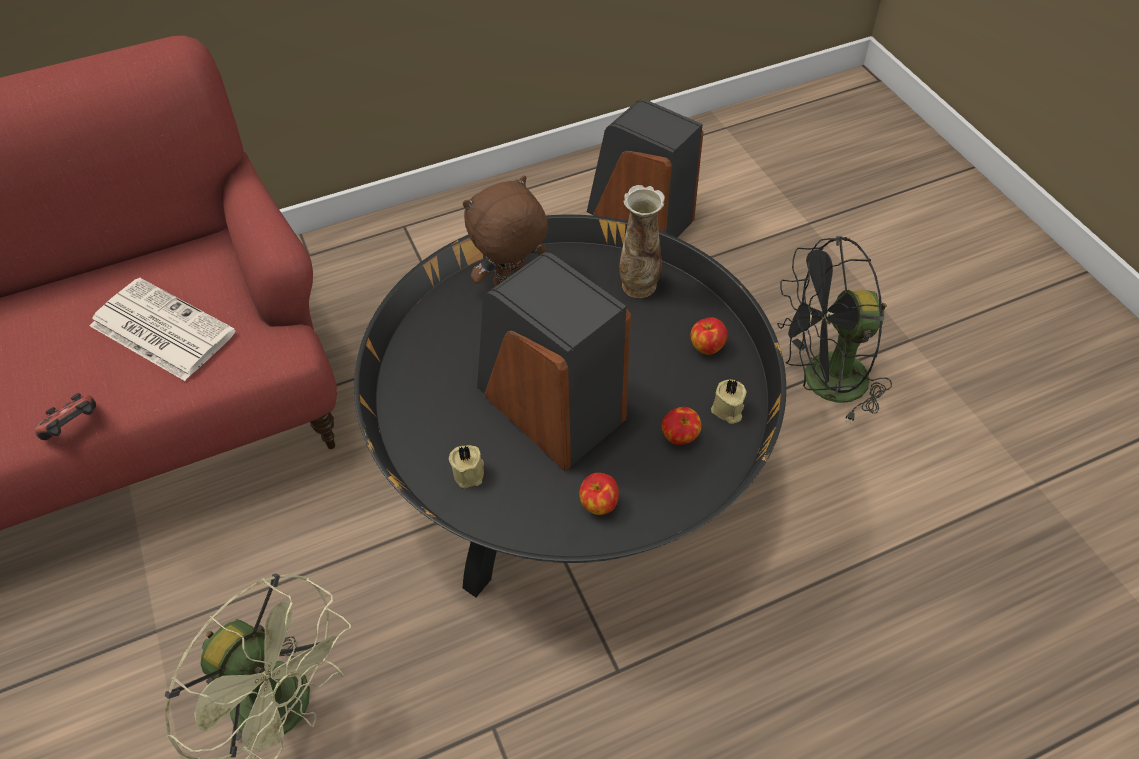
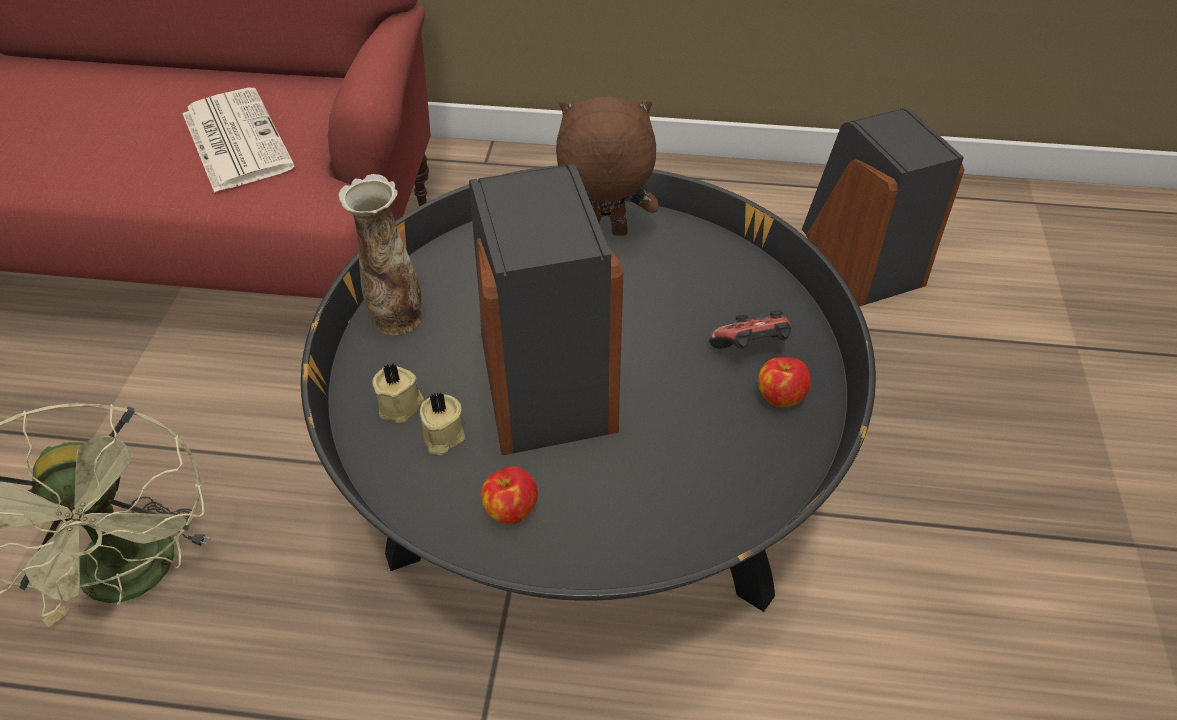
camera: 30 degrees right, 5 degrees down
game controller [35,393,96,440] -> game controller moved to [709,310,791,349]
vase [619,185,665,298] -> vase moved to [338,174,422,335]
apple [662,407,701,445] -> none
beige candle [711,379,746,424] -> beige candle moved to [420,391,465,455]
black fan [777,236,892,423] -> none

